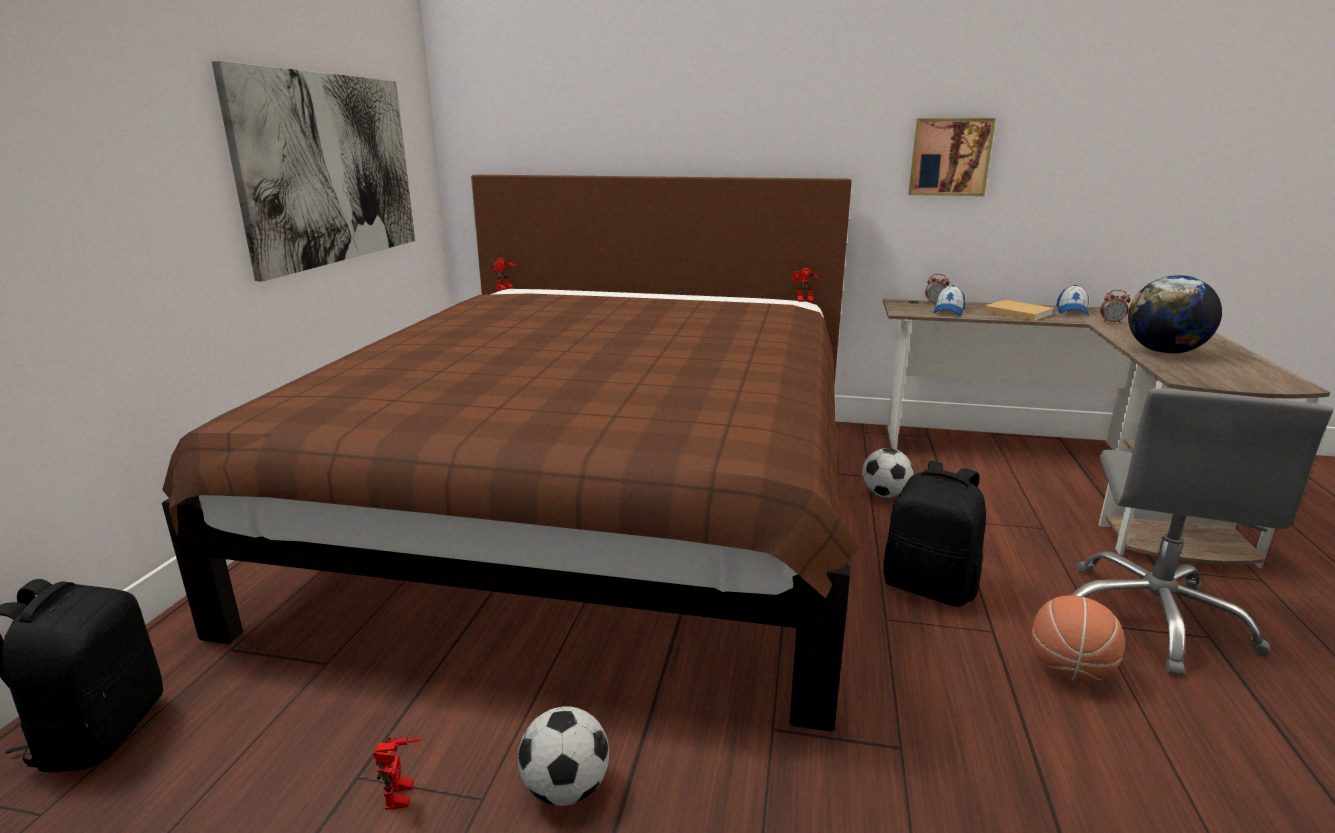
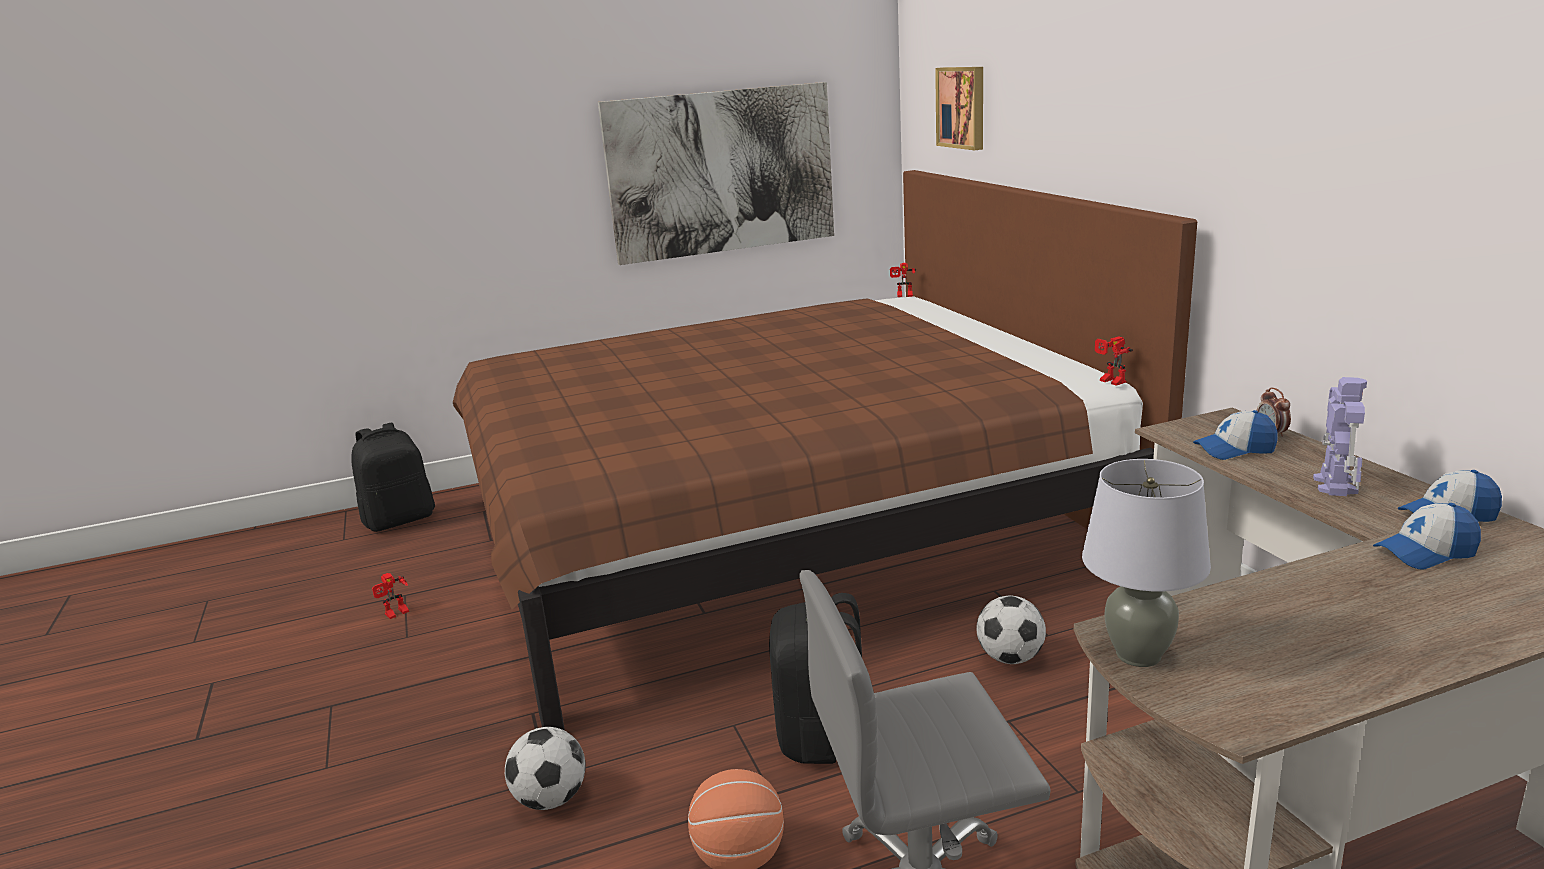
camera: 60 degrees right, 0 degrees up
football [518,706,609,806] -> football moved to [505,727,586,810]
picture [908,118,996,196] -> picture moved to [935,67,983,150]
beige book [984,300,1055,321] -> toy robot [1313,377,1367,496]
alarm clock [1100,290,1131,324] -> cap [1373,503,1481,570]
globe [1128,275,1222,354] -> none
none -> grey table lamp [1082,459,1211,667]

